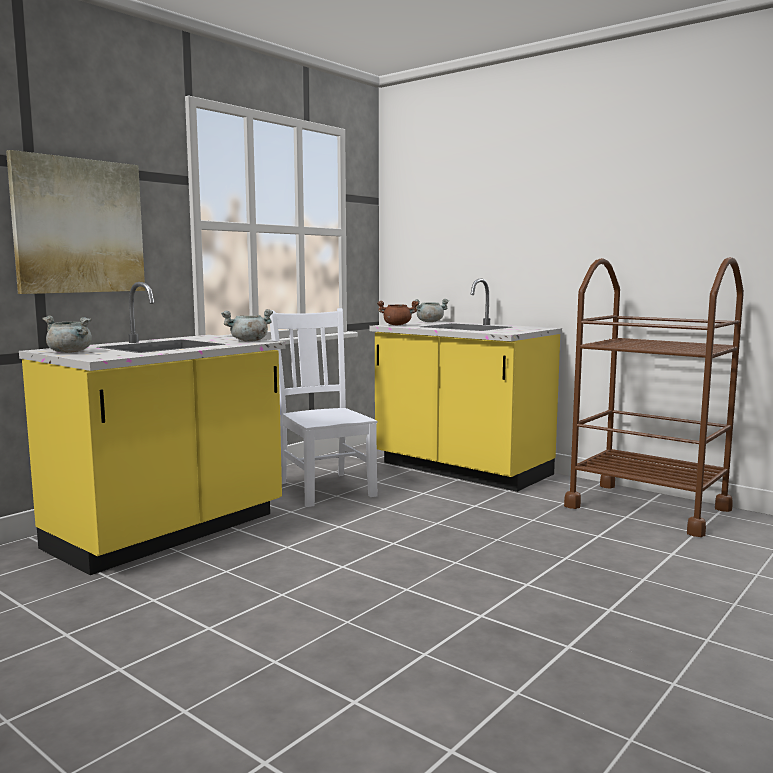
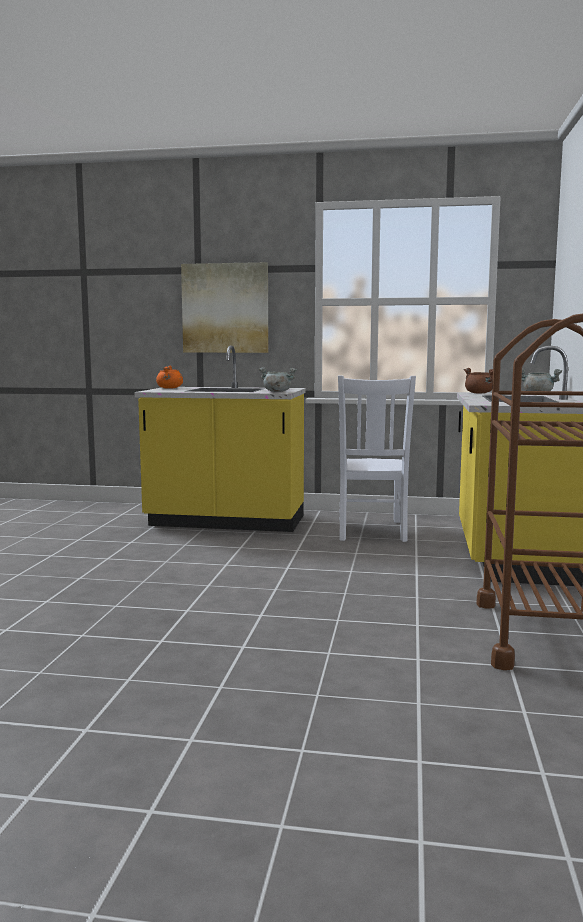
camera: 60 degrees right, 0 degrees up
grey cooking pot [42,315,92,353] -> orange cooking pot [156,365,183,389]
white chair [270,308,378,507] -> white chair turned 150 degrees clockwise [338,375,416,542]

